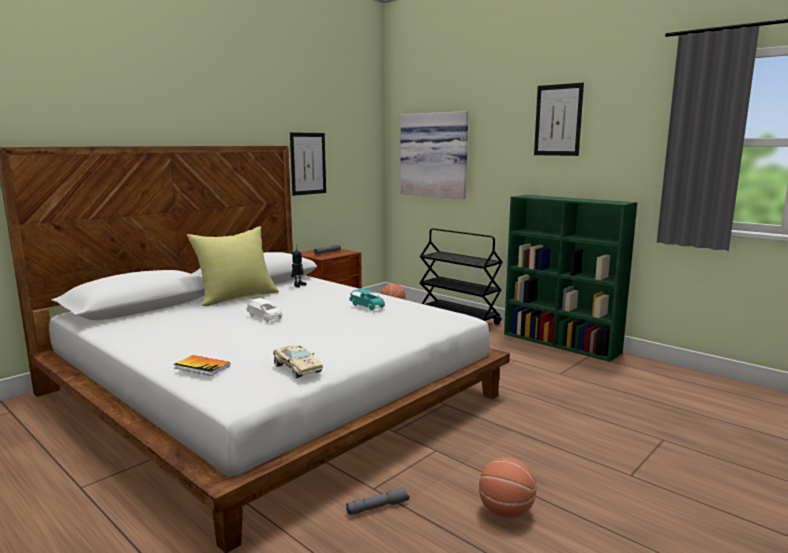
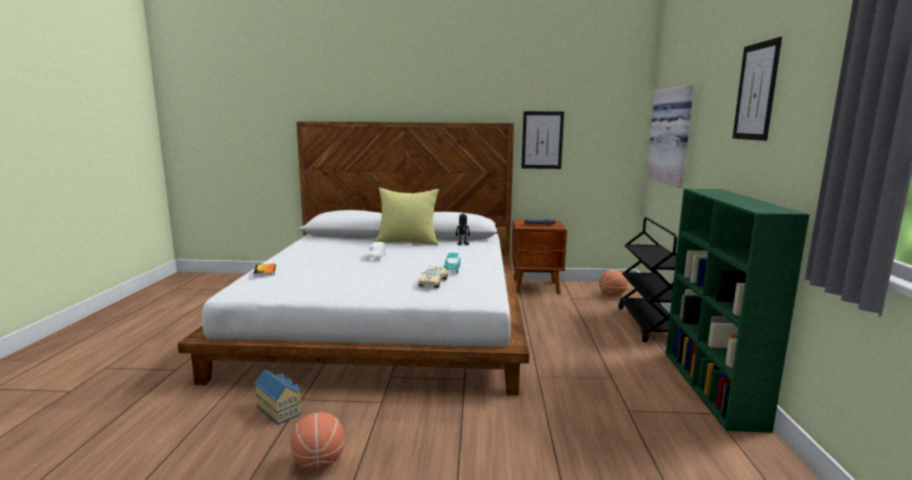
camera: 50 degrees right, 0 degrees up
beige toy car [273,345,323,378] -> beige toy car moved to [419,266,448,288]
grey flashlight [346,487,409,515] -> toy house [254,370,302,425]

